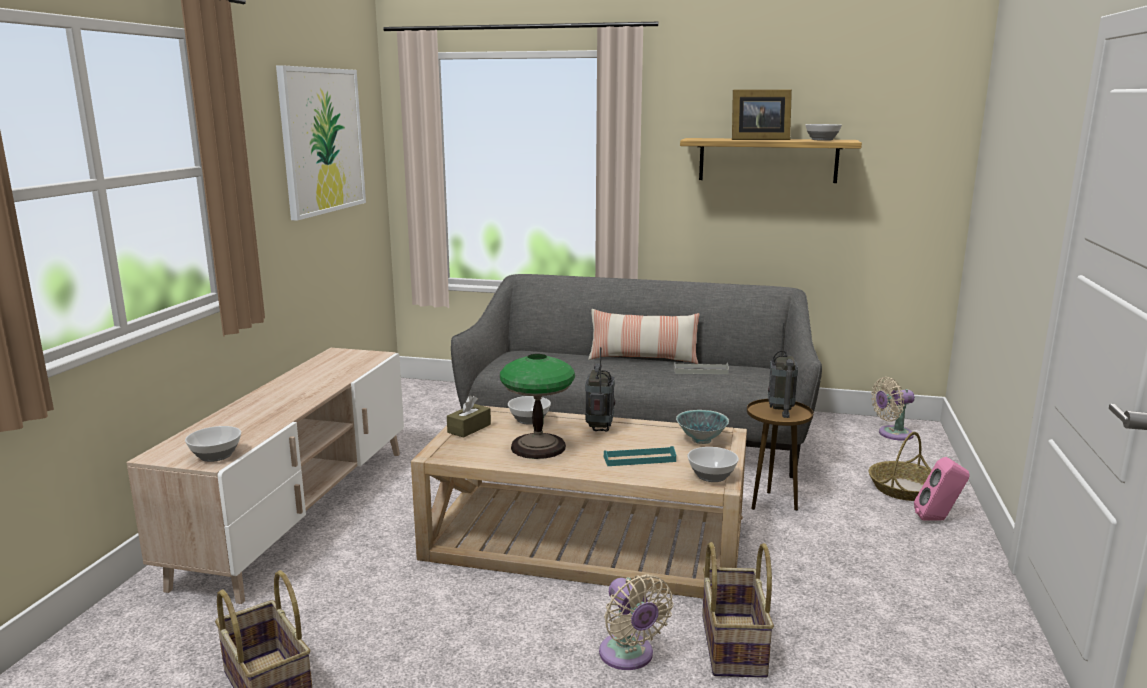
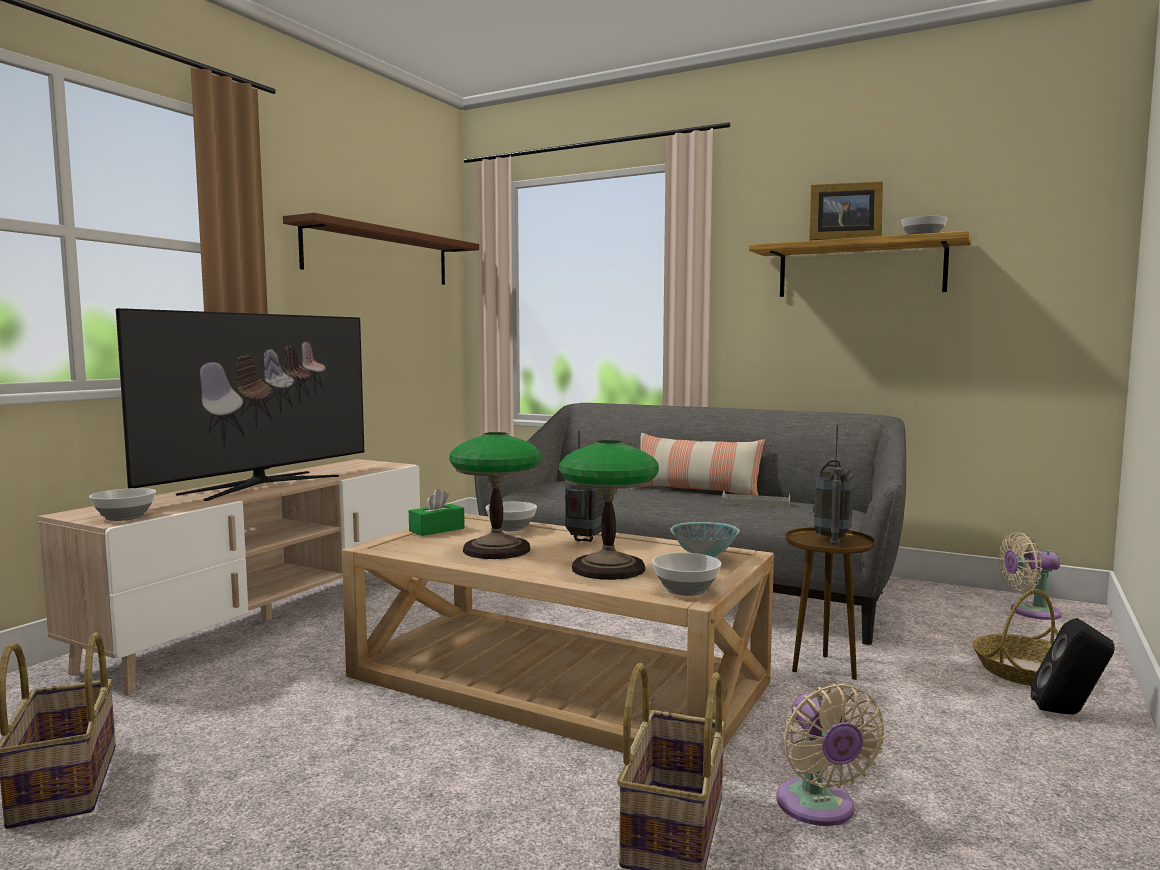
camera: 15 degrees right, 10 degrees down
picture [276,65,366,221] -> brown shelf [283,212,479,285]
brown tissue box [447,395,491,438] -> green tissue box [409,489,465,536]
beige fan [599,574,673,670] -> beige fan moved to [776,684,886,826]
turquoise tray [604,446,676,466] -> table lamp [559,440,659,580]
pink speaker [914,457,970,521] -> black speaker [1031,618,1114,715]
none -> television [116,308,364,501]

